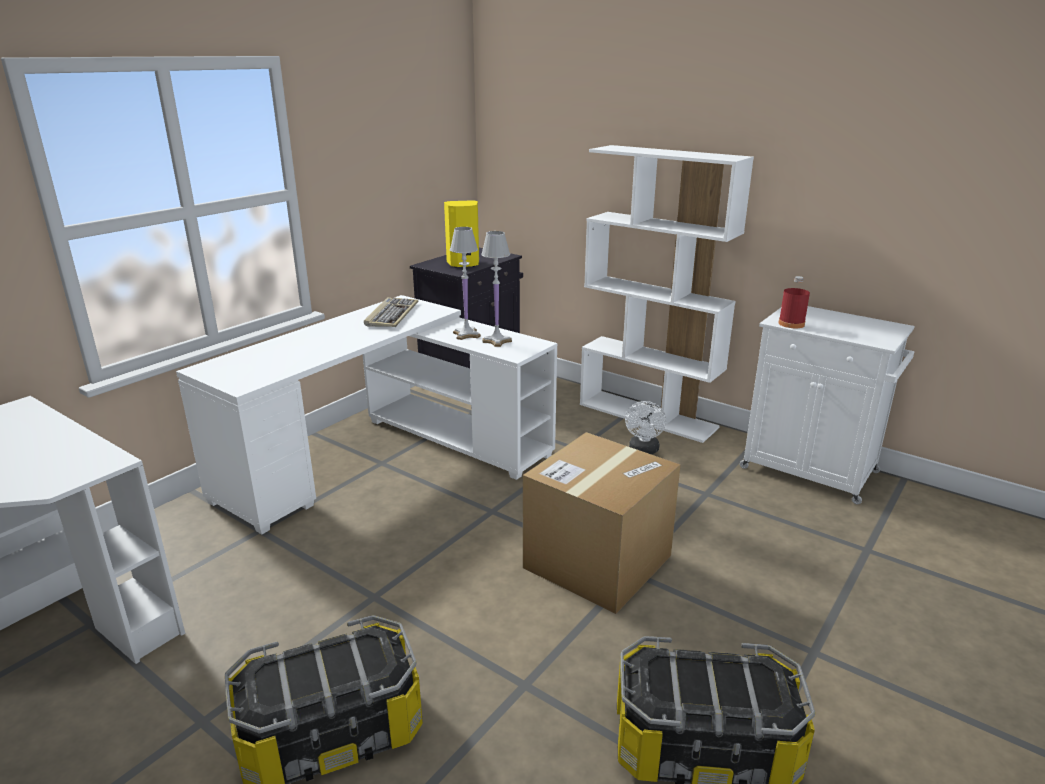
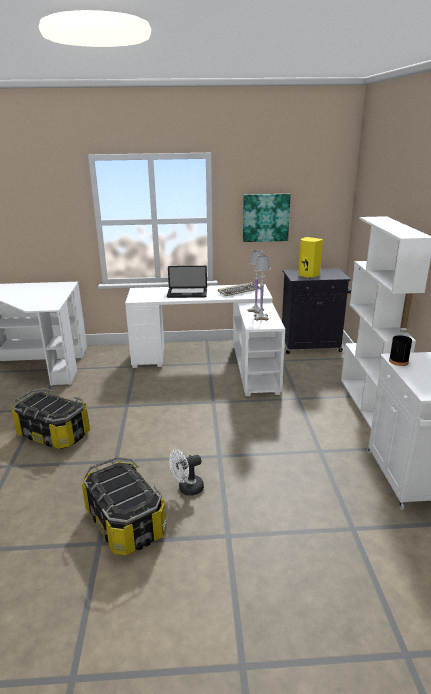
camera: 50 degrees right, 0 degrees up
cardboard box [523,432,680,614] -> none
white fan [625,401,666,454] -> white fan moved to [169,449,204,496]
red bottle [779,276,810,328] -> black bottle [389,328,412,366]
none -> laptop [167,266,207,298]
none -> picture [243,194,291,242]

